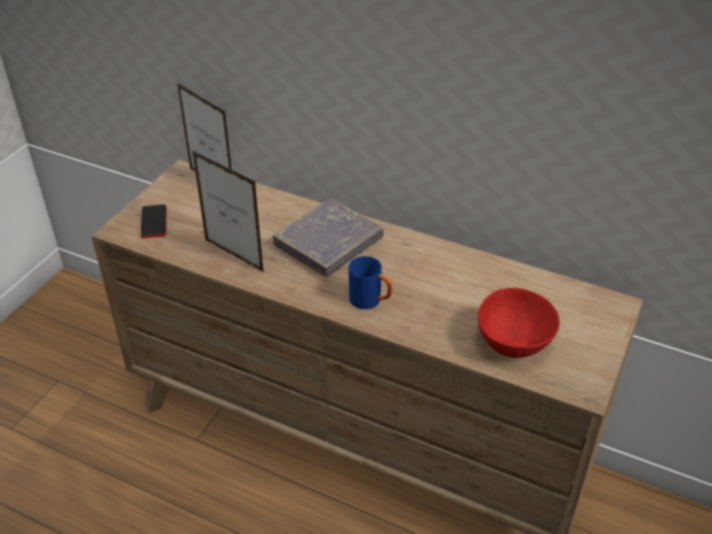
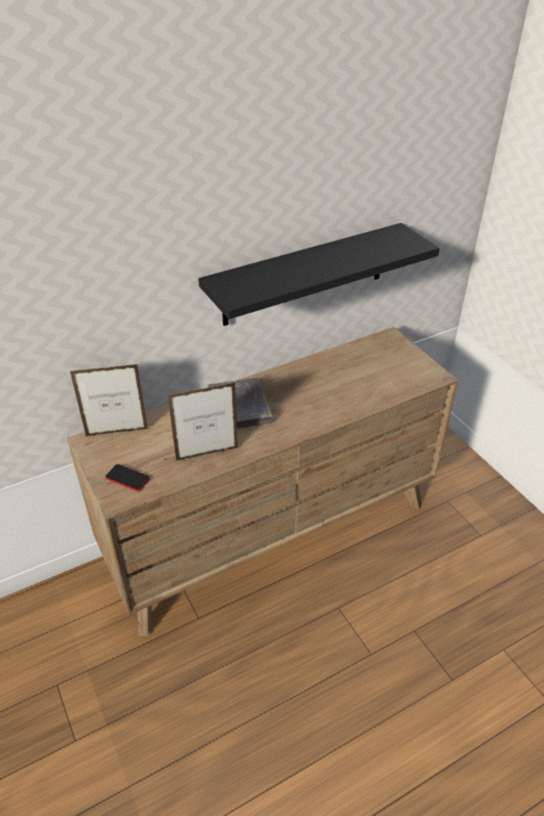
camera: 55 degrees left, 0 degrees up
blue mug [348,256,392,309] -> none
red bowl [478,288,560,358] -> none
none -> black shelf [198,223,440,326]

